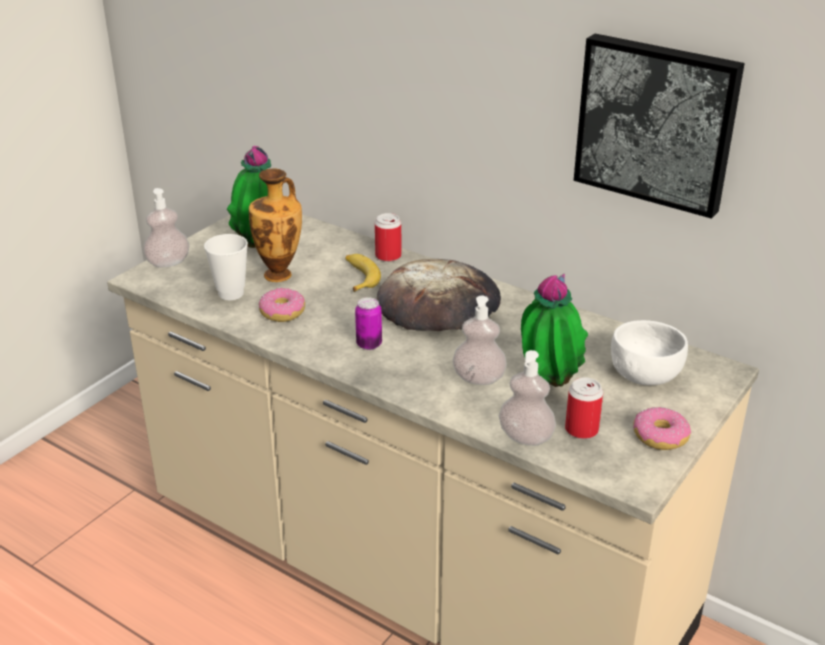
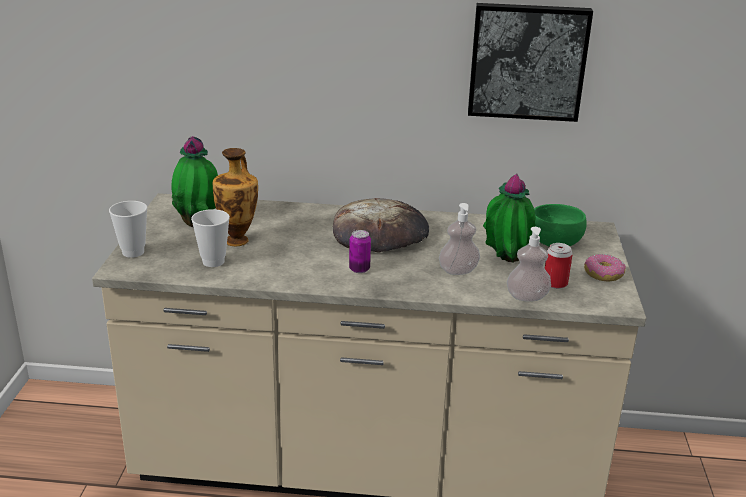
camera: 30 degrees left, 5 degrees down
soap dispenser [143,188,189,268] -> cup [109,201,147,258]
donut [259,288,305,322] -> none
banana [345,254,381,292] -> none
can [375,213,402,262] -> none
white bowl [611,320,688,385] -> green bowl [534,204,587,246]

